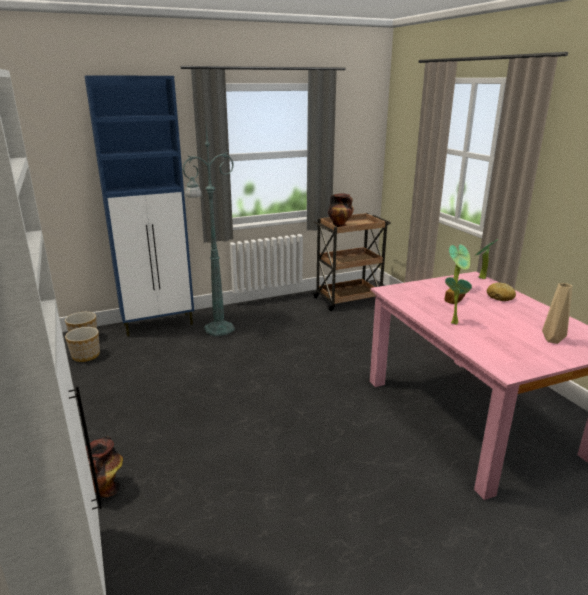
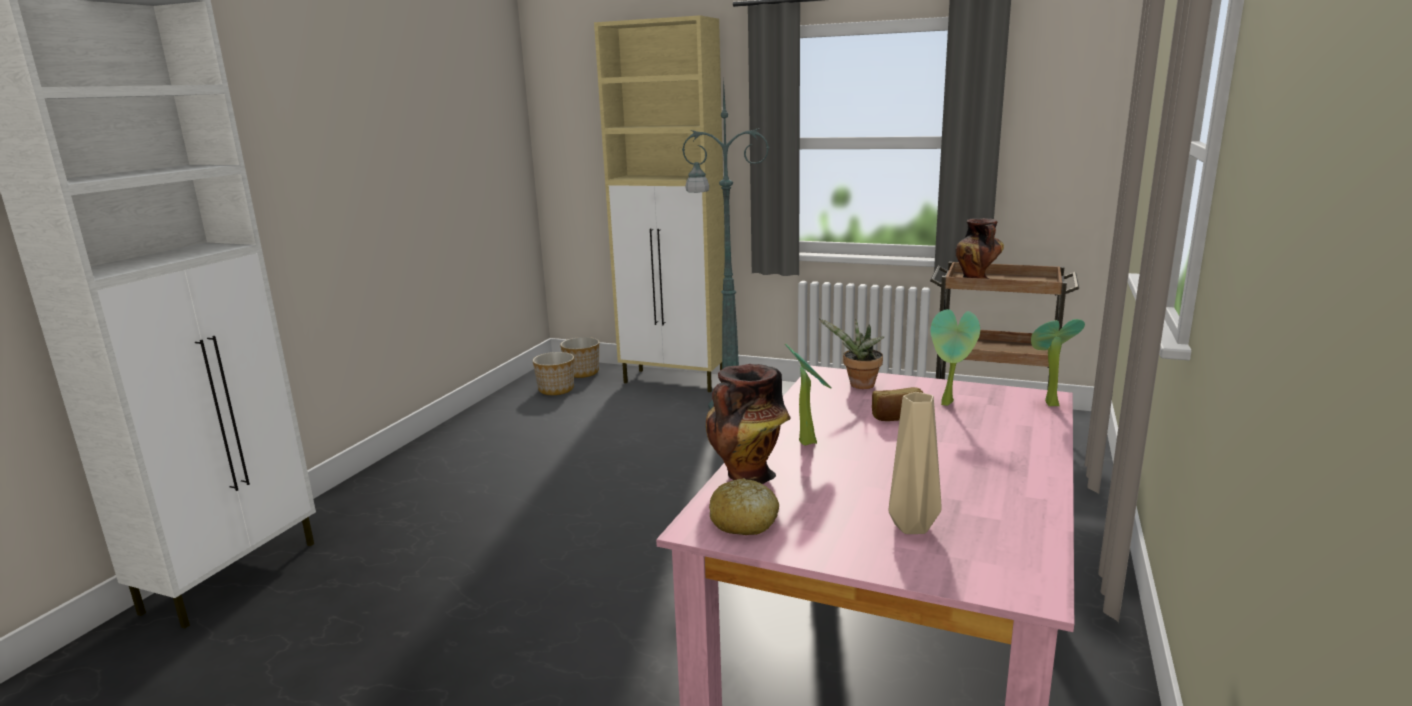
camera: 45 degrees right, 5 degrees down
blue cabinet [84,75,194,336] -> beige cabinet [594,15,725,392]
vase [86,437,123,498] -> vase moved to [706,364,791,484]
bread [487,283,516,301] -> bread moved to [709,478,779,535]
none -> potted plant [819,319,884,389]

